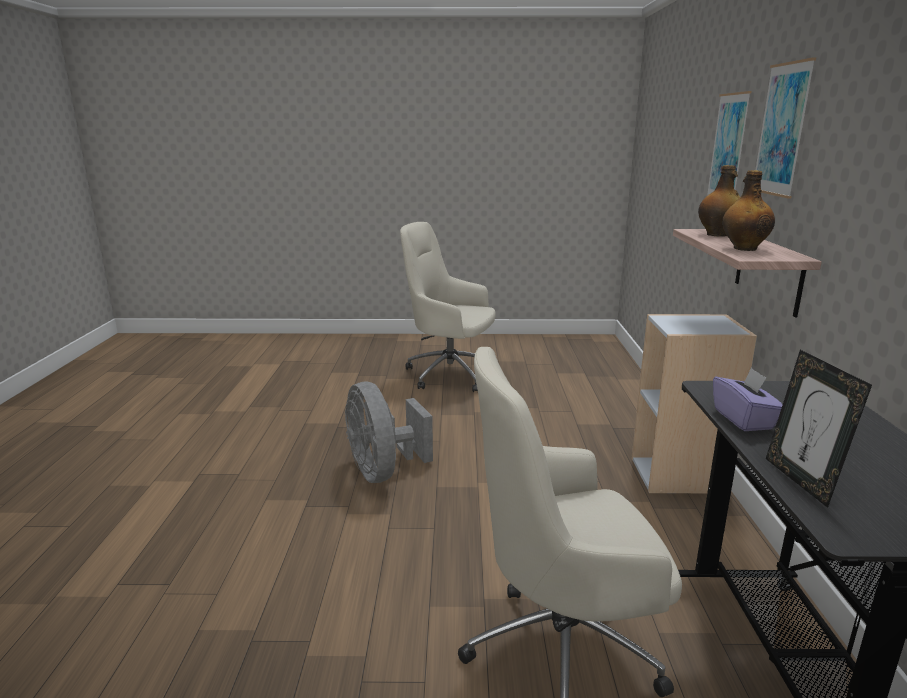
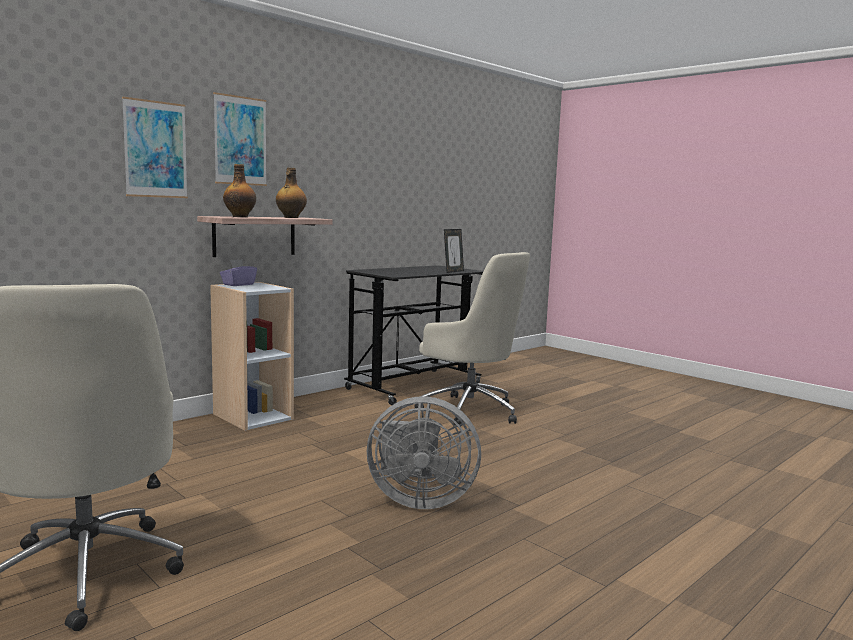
camera: 135 degrees left, 10 degrees down
grey fan [345,382,433,483] -> grey fan turned 75 degrees clockwise [367,396,481,509]
purple tissue box [713,367,783,431] -> purple tissue box moved to [220,259,257,286]

